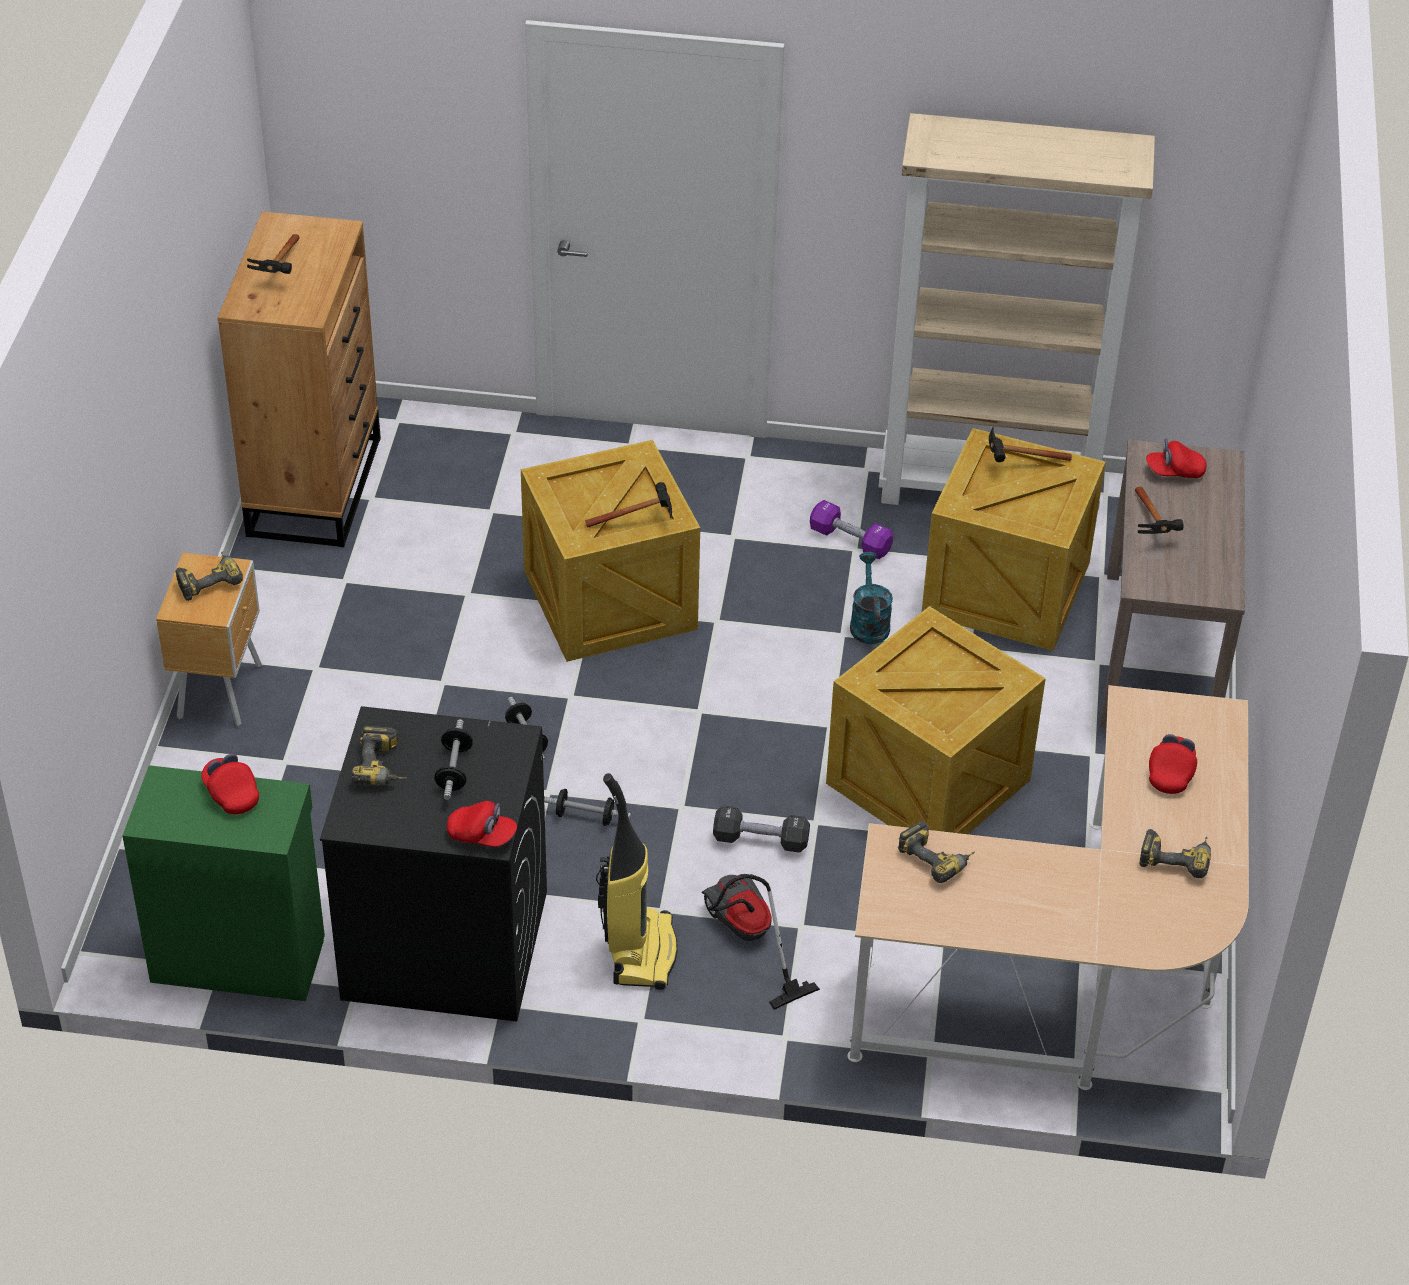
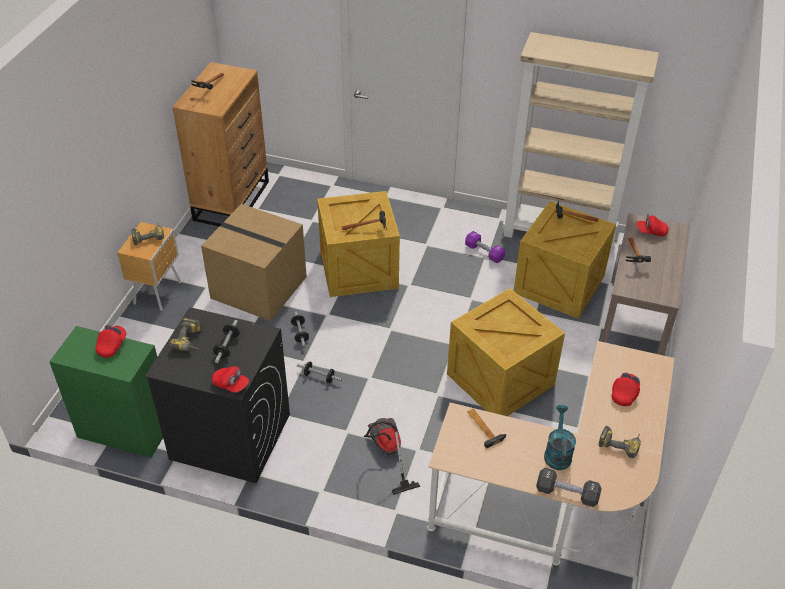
camera: 10 degrees right, 0 degrees up
red cap [201,753,259,814] -> red cap turned 45 degrees clockwise [95,325,126,358]
vacuum cleaner [596,773,678,990] -> none
black dumbbell [713,806,810,853] -> black dumbbell moved to [536,468,602,507]
turquoise watering can [850,552,893,644] -> turquoise watering can moved to [544,405,576,470]
power drill [898,821,975,883] -> hammer [467,409,506,449]
none -> cardboard box [201,204,307,321]

